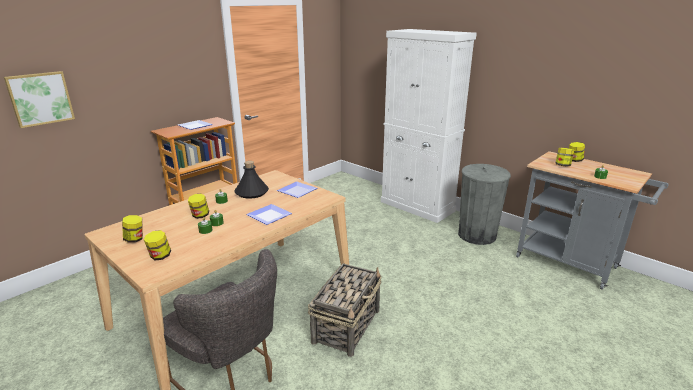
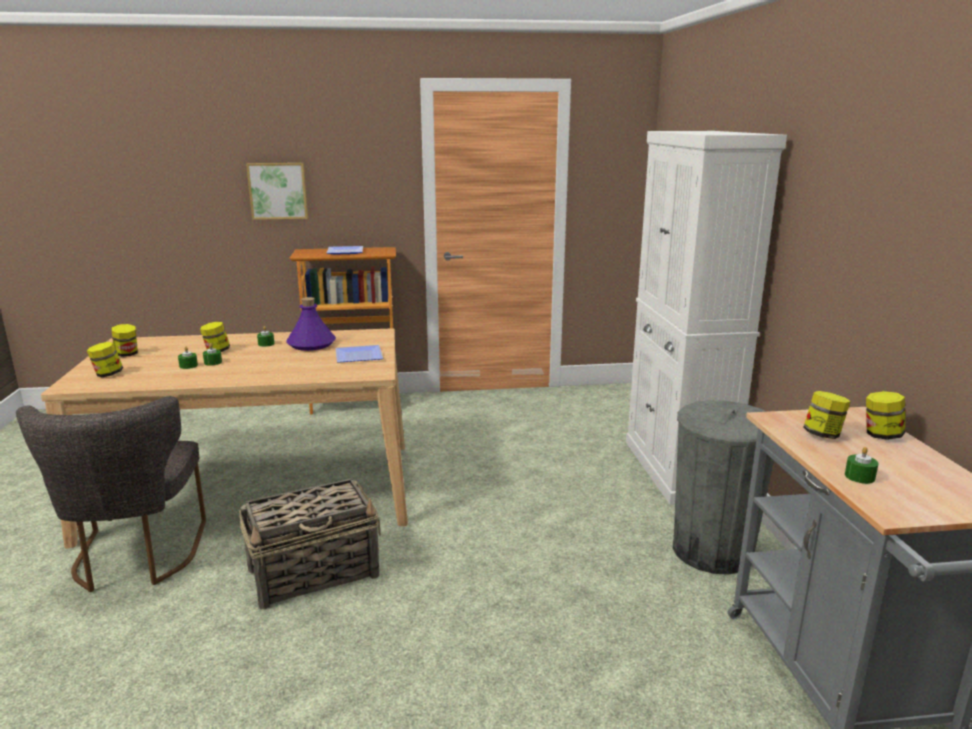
camera: 40 degrees right, 5 degrees down
picture [4,71,75,128] -> picture moved to [246,163,308,220]
black bottle [234,161,269,199] -> purple bottle [286,297,336,351]
plate [246,204,292,225] -> none

